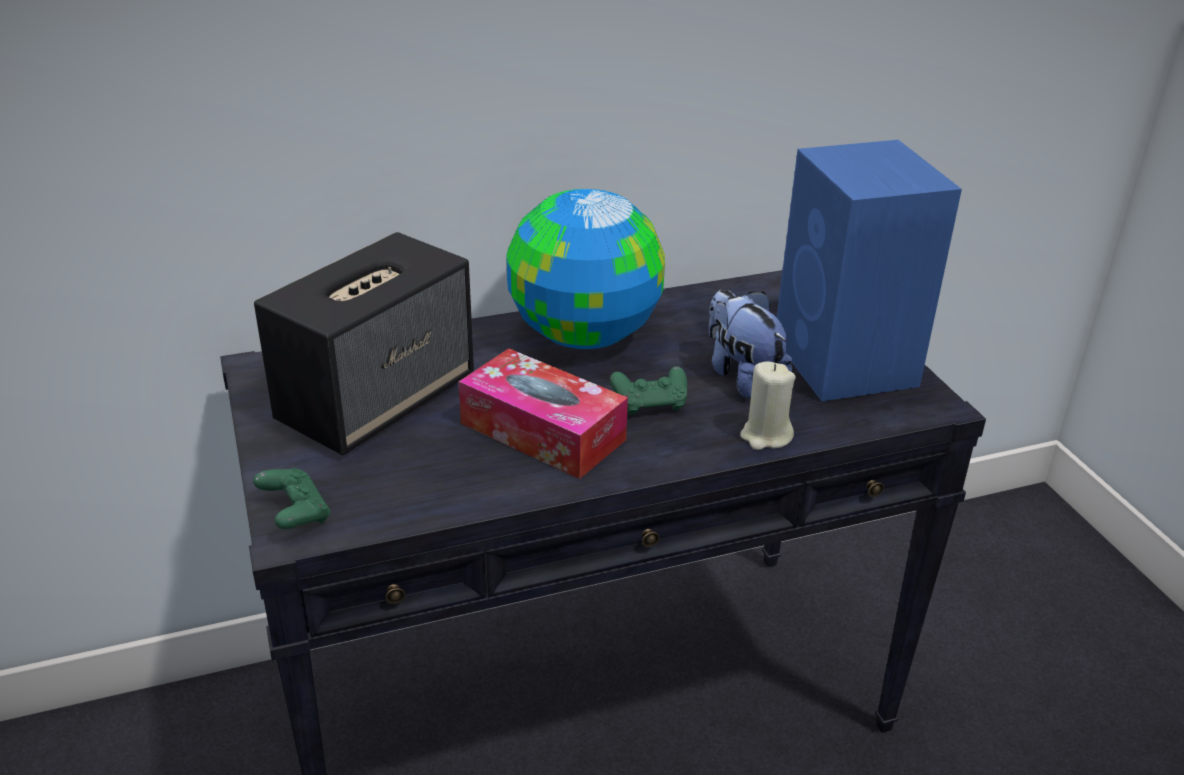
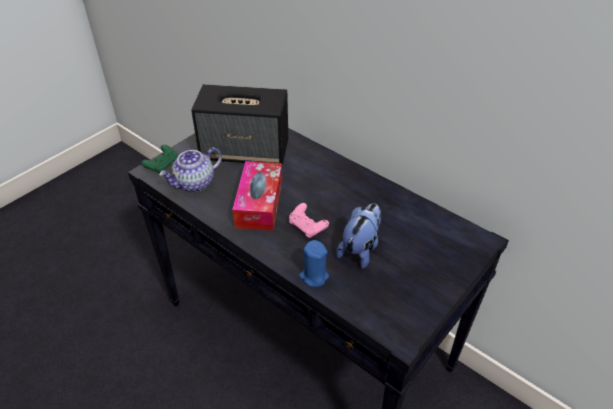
camera: 60 degrees right, 10 degrees up
globe [506,189,665,349] -> none
green game controller [610,366,687,415] -> pink game controller [289,203,329,238]
beige candle [740,361,795,450] -> blue candle [299,240,329,287]
blue speaker [777,140,962,401] -> none
none -> teapot [159,147,222,192]

